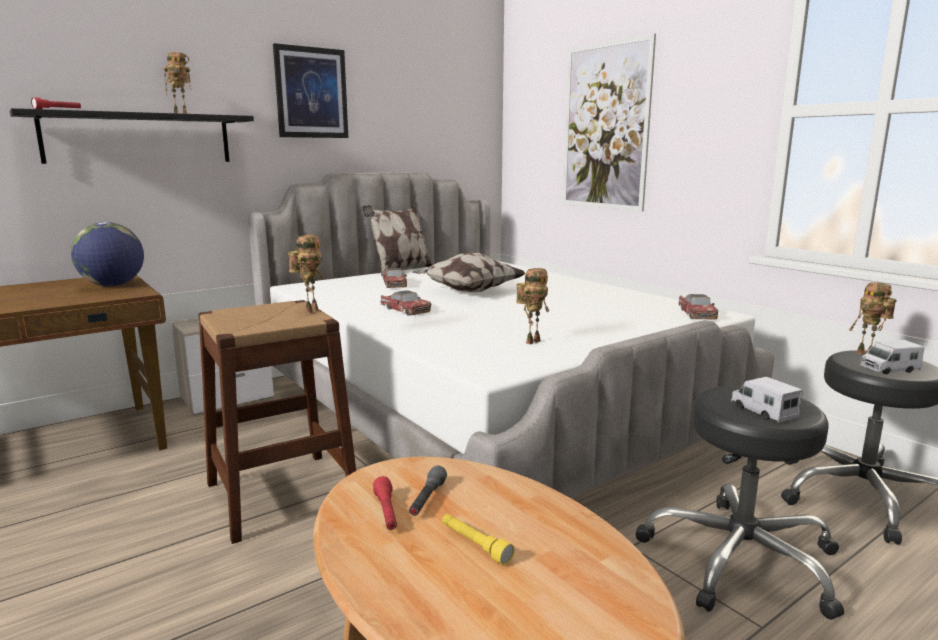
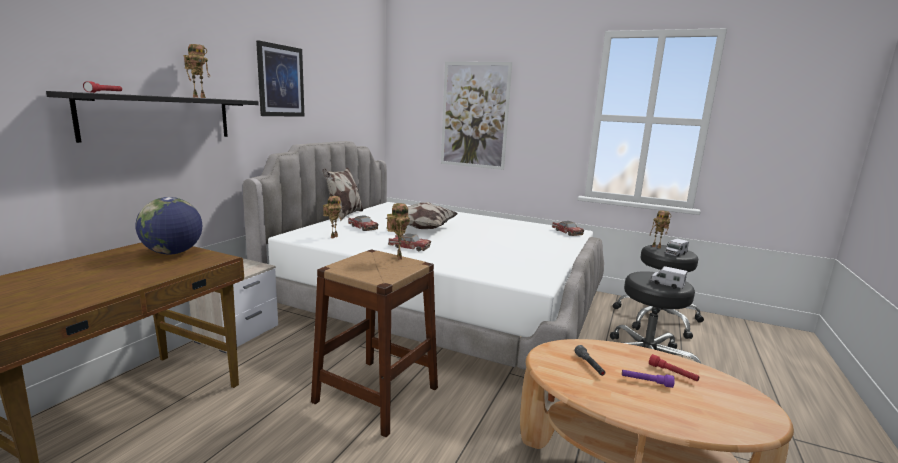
camera: 30 degrees left, 0 degrees up
red flashlight [373,476,397,530] -> red flashlight moved to [649,354,699,381]
yellow flashlight [442,514,514,565] -> purple flashlight [622,370,675,388]
toy robot [516,268,549,344] -> toy robot moved to [323,196,342,238]

